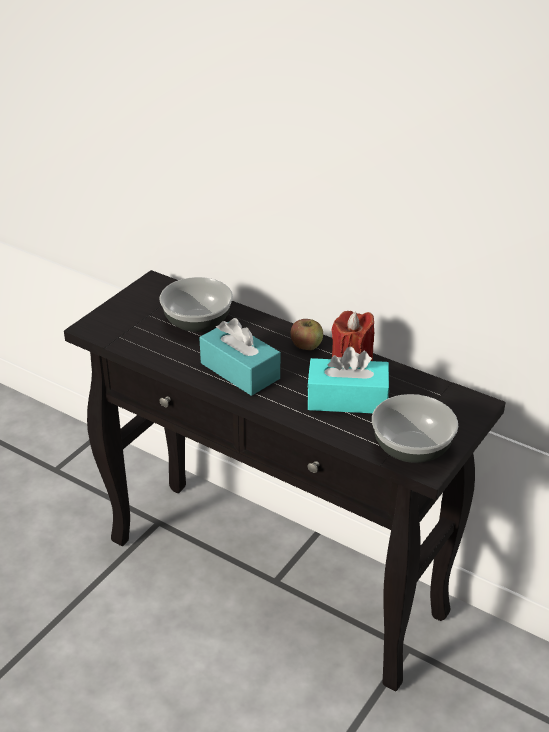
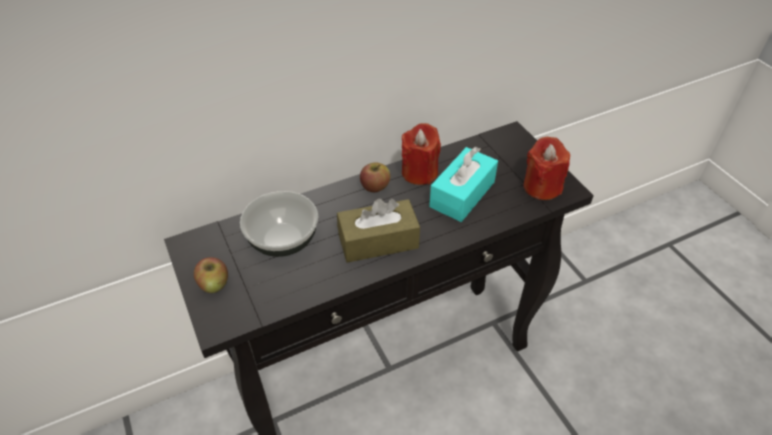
camera: 60 degrees left, 10 degrees up
turquoise tissue box [199,318,280,396] -> brown tissue box [337,198,420,263]
bowl [372,394,458,463] -> red candle [524,137,570,200]
none -> apple [194,257,228,293]

